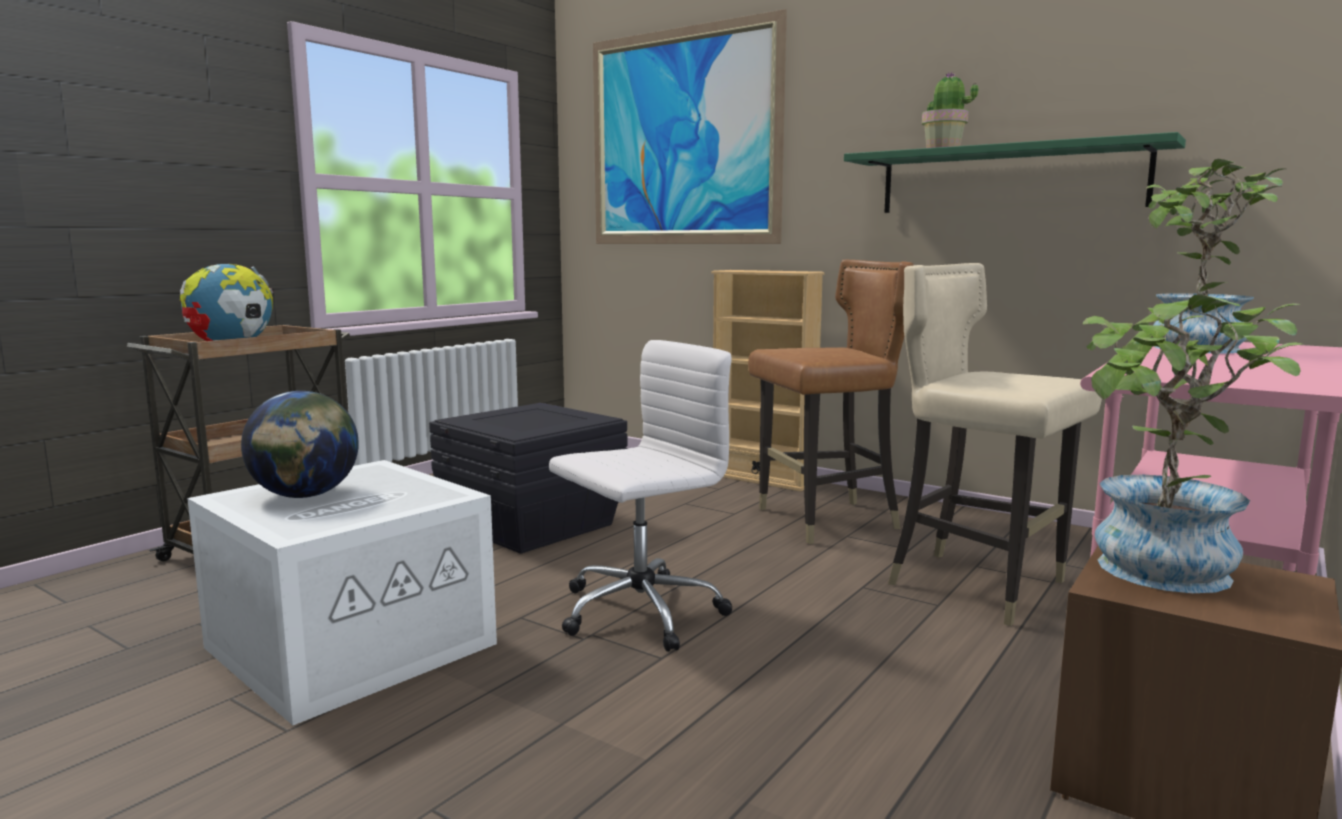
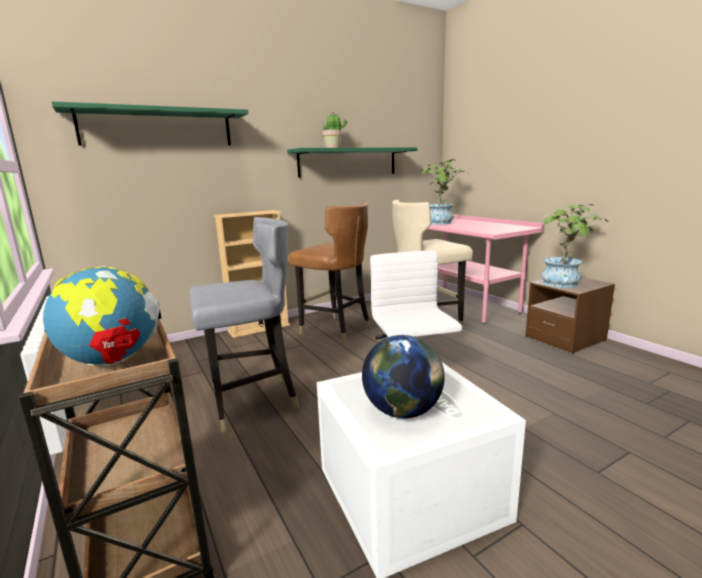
camera: 65 degrees left, 5 degrees up
black storage box [429,403,628,554] -> grey chair [189,217,299,432]
picture [593,9,787,244] -> green shelf [51,101,249,145]
brown chair [748,259,914,544] -> brown chair turned 120 degrees clockwise [288,202,371,343]

